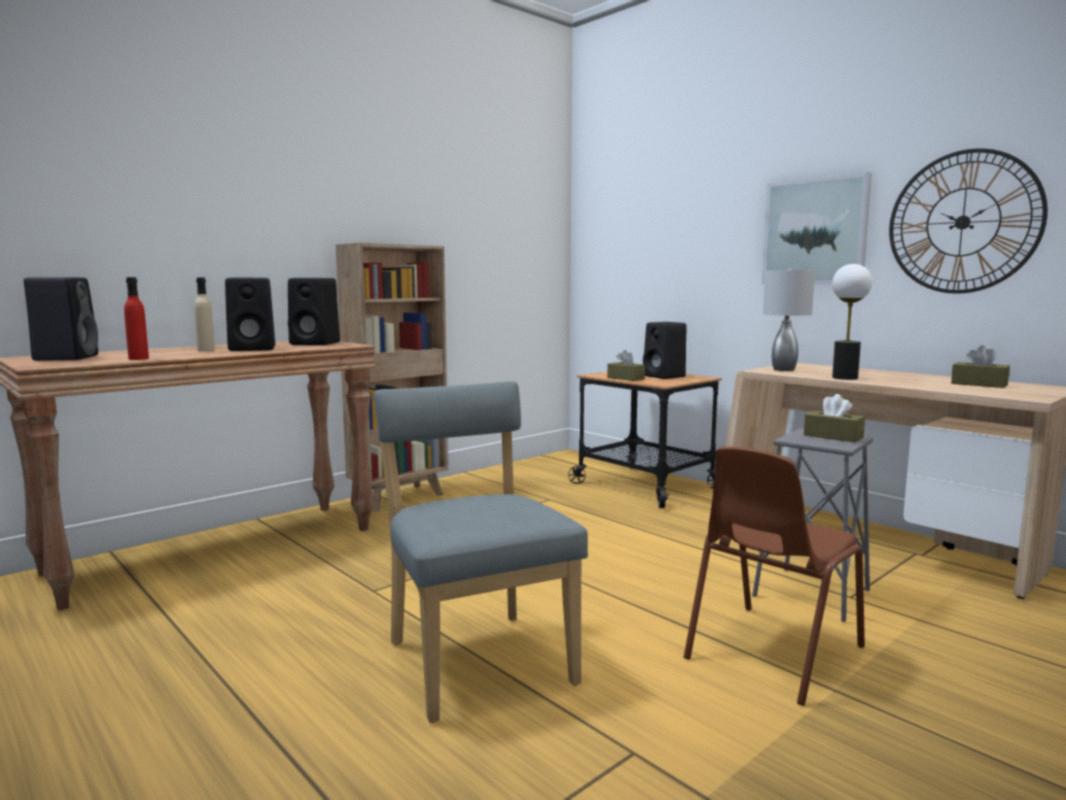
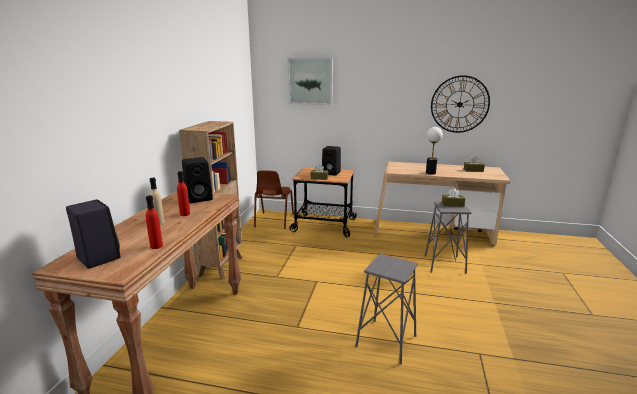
camera: 35 degrees left, 10 degrees up
black speaker [225,278,275,351] -> red bottle [177,171,190,216]
grey chair [374,381,588,723] -> grey stool [355,254,418,364]
brown chair [684,446,865,706] -> brown chair moved to [254,170,294,229]
picture [762,172,872,285] -> picture moved to [288,58,333,105]
grey table lamp [763,269,815,371] -> none

